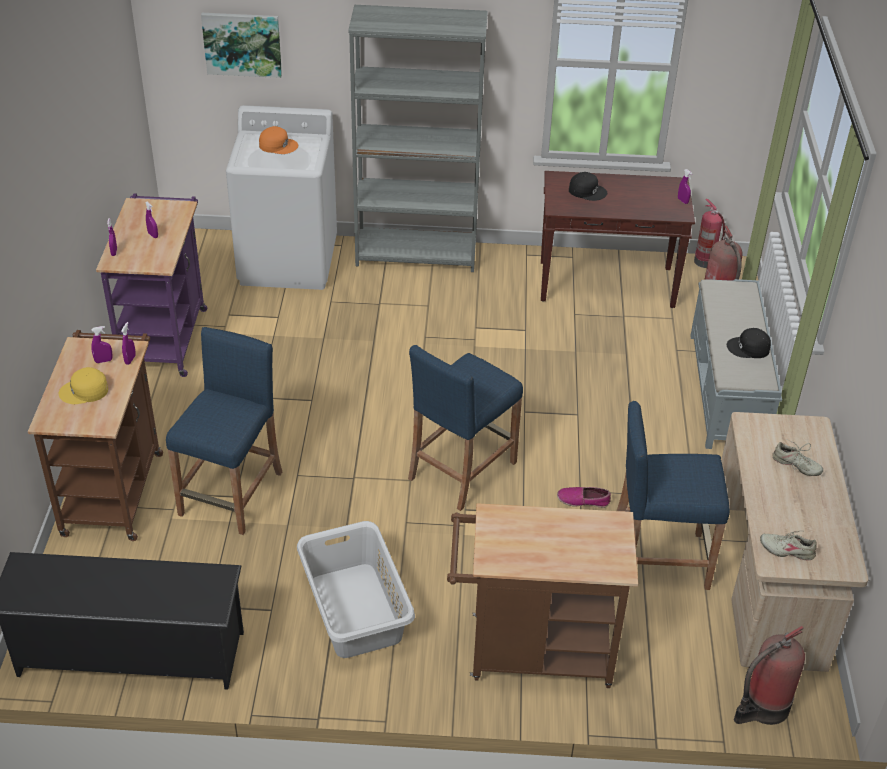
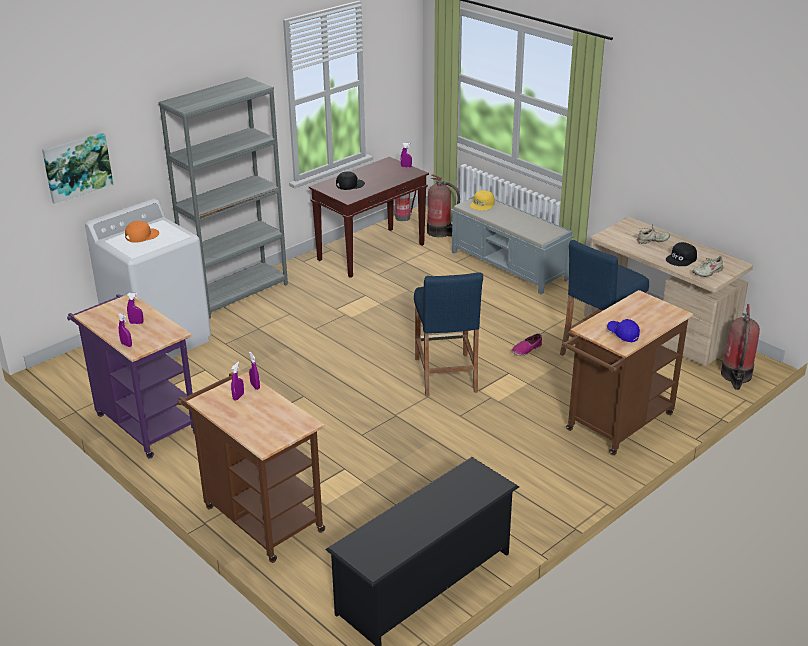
camera: 45 degrees left, 10 degrees down
yellow cap [59,367,108,404] -> yellow cap moved to [470,190,495,210]
blue stool [166,327,282,535] -> none
grey laundry basket [297,521,415,658] -> none
black cap [727,328,771,358] -> black cap moved to [666,242,697,266]
none -> blue cap [607,319,640,342]

